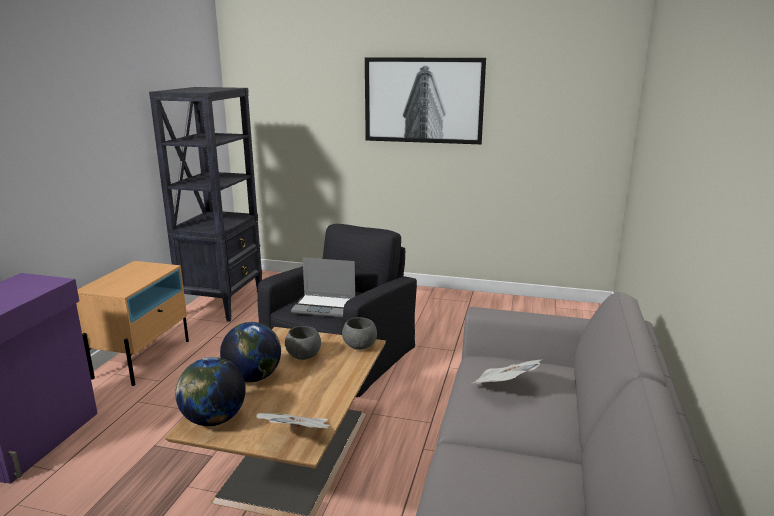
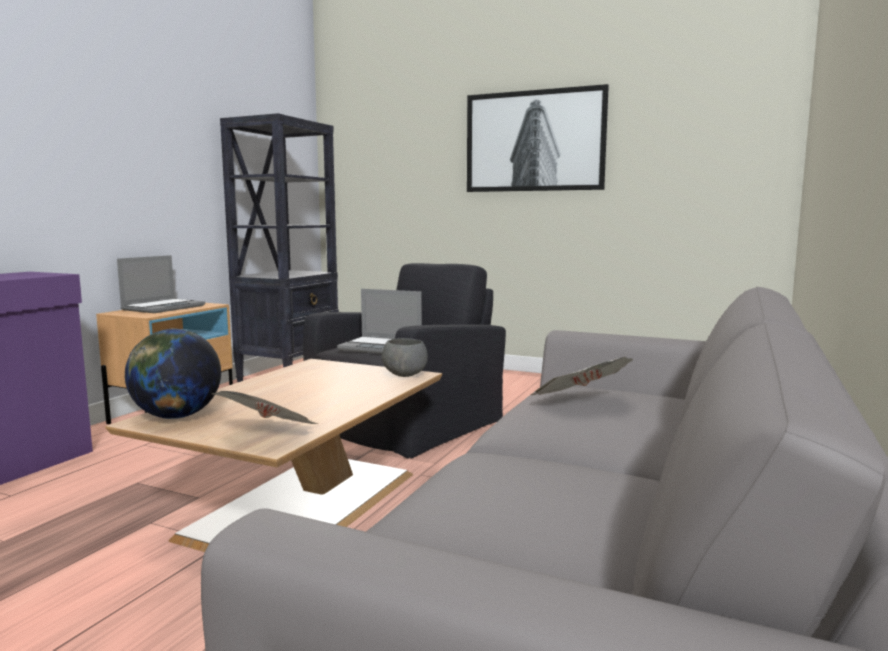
camera: 10 degrees right, 10 degrees down
globe [220,322,281,382] -> none
grey bowl [285,326,321,360] -> none
none -> laptop [117,255,205,313]

